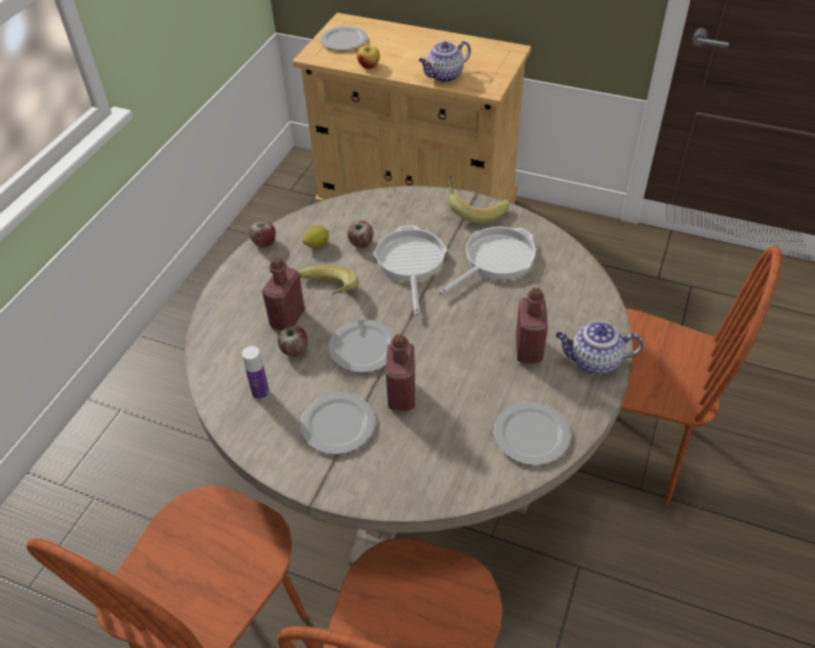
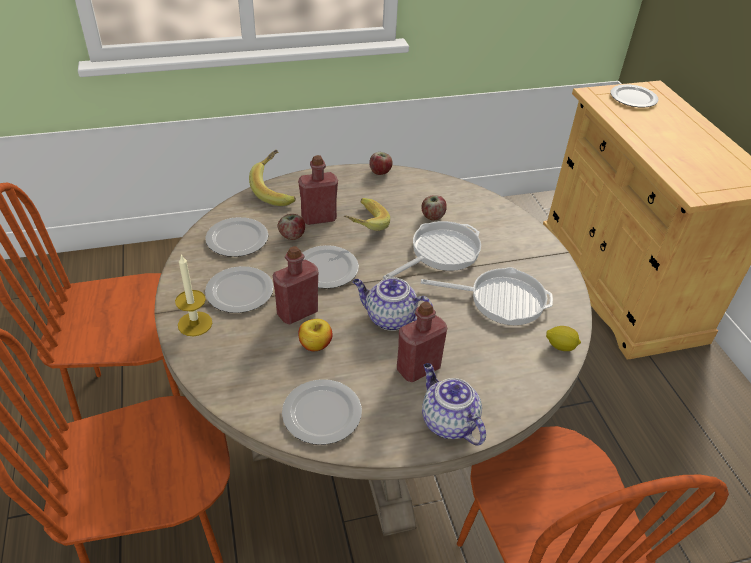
camera: 50 degrees right, 5 degrees down
bottle [242,346,270,400] -> plate [205,217,268,257]
lemon [302,225,329,248] -> lemon moved to [546,326,581,351]
apple [357,46,380,69] -> apple moved to [298,319,332,351]
teapot [419,41,471,82] -> teapot moved to [353,277,434,331]
banana [448,175,510,223] -> banana moved to [249,150,296,206]
none -> candle [175,254,212,336]

